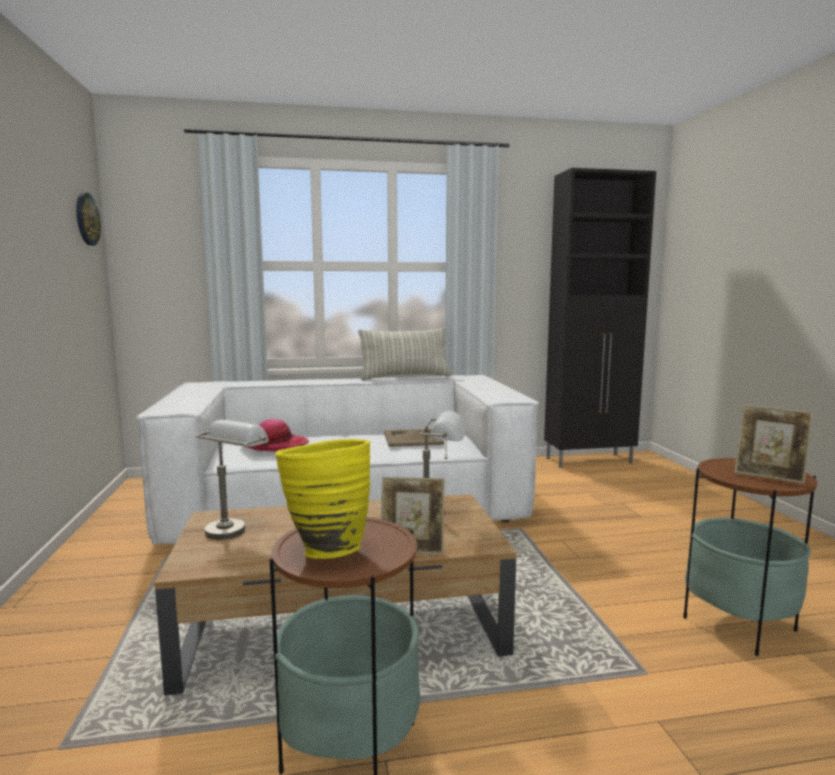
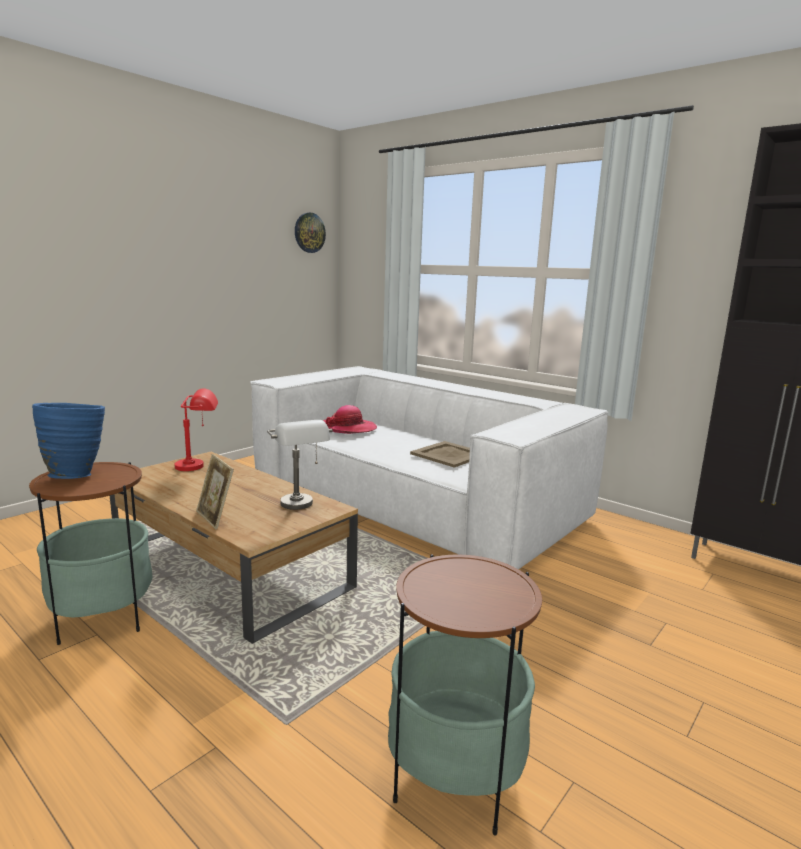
camera: 50 degrees right, 5 degrees up
grey table lamp [196,420,269,540] -> red table lamp [174,388,218,471]
yellow vase [275,439,370,559] -> blue vase [32,403,105,479]
pillow [358,328,452,380] -> none
picture frame [734,405,813,484] -> none

